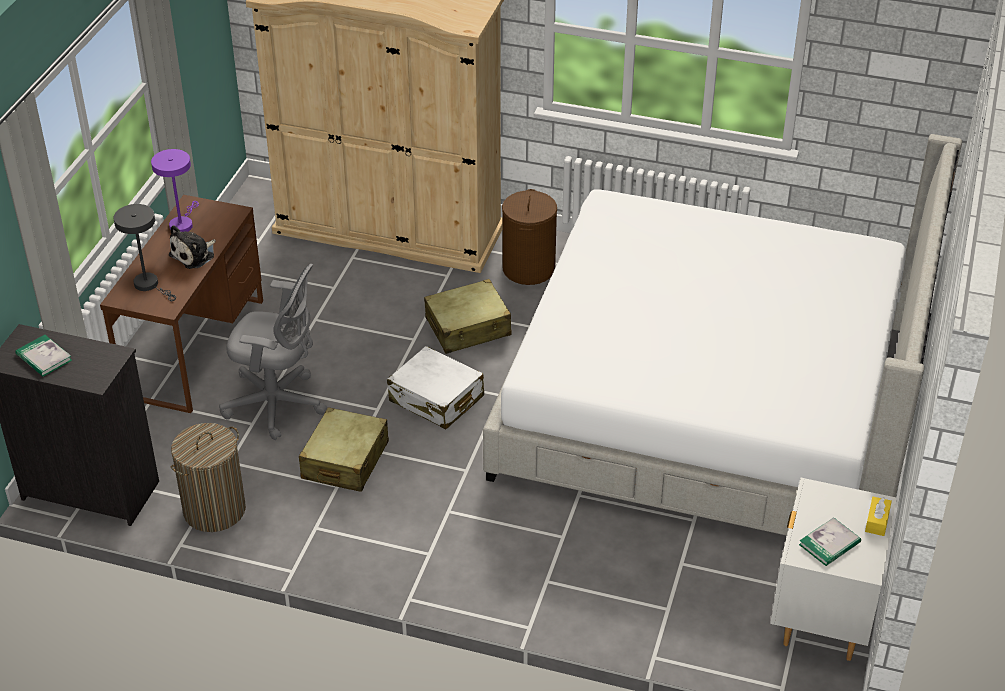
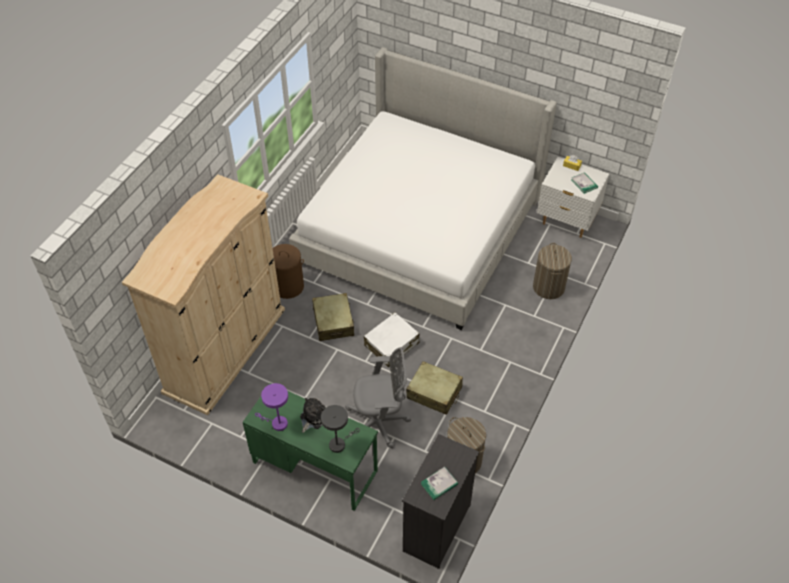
camera: 80 degrees left, 10 degrees up
brown desk [100,195,263,413] -> green desk [243,383,378,511]
plush toy [169,225,216,269] -> plush toy turned 105 degrees counterclockwise [300,398,326,433]
grey office chair [219,264,327,440] -> grey office chair turned 60 degrees clockwise [345,347,411,448]
none -> laundry basket [533,243,572,299]

